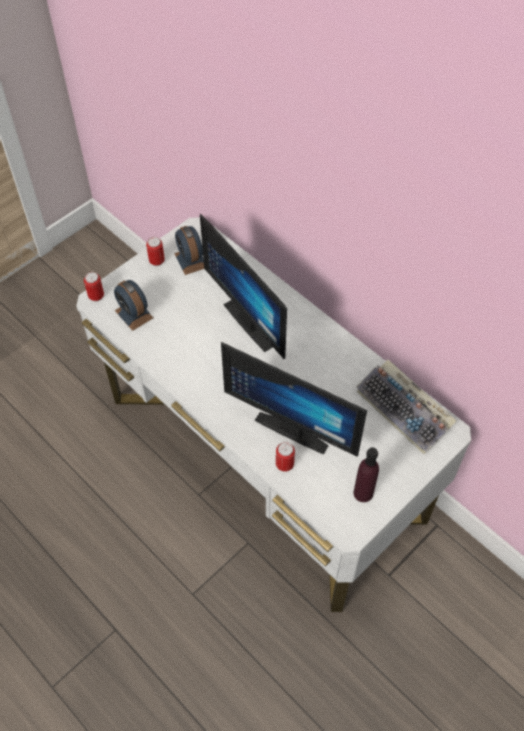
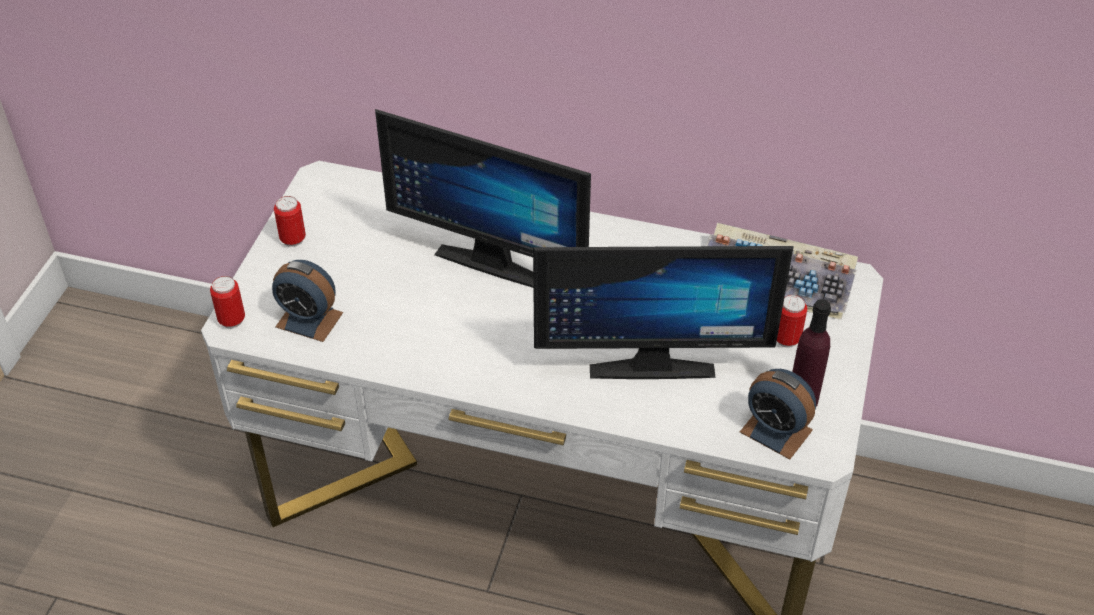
camera: 30 degrees left, 10 degrees down
alarm clock [174,226,204,275] -> alarm clock moved to [740,369,816,460]
can [276,442,295,472] -> can moved to [777,295,807,348]

